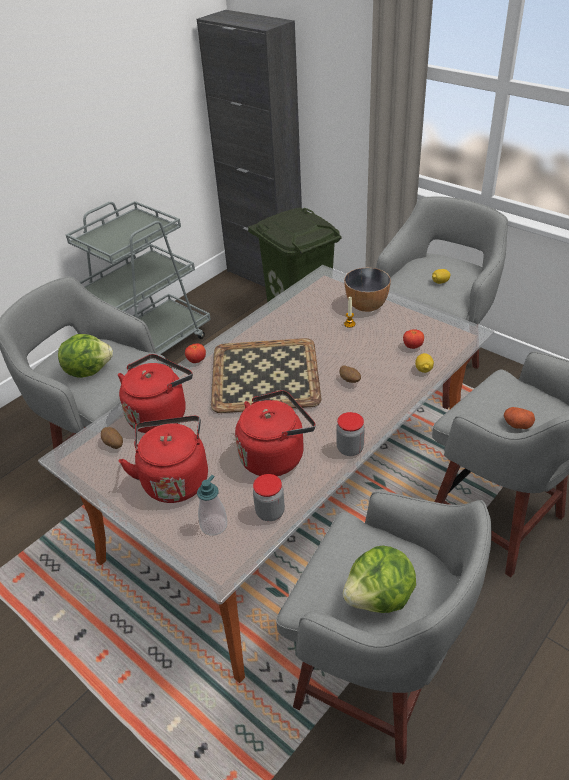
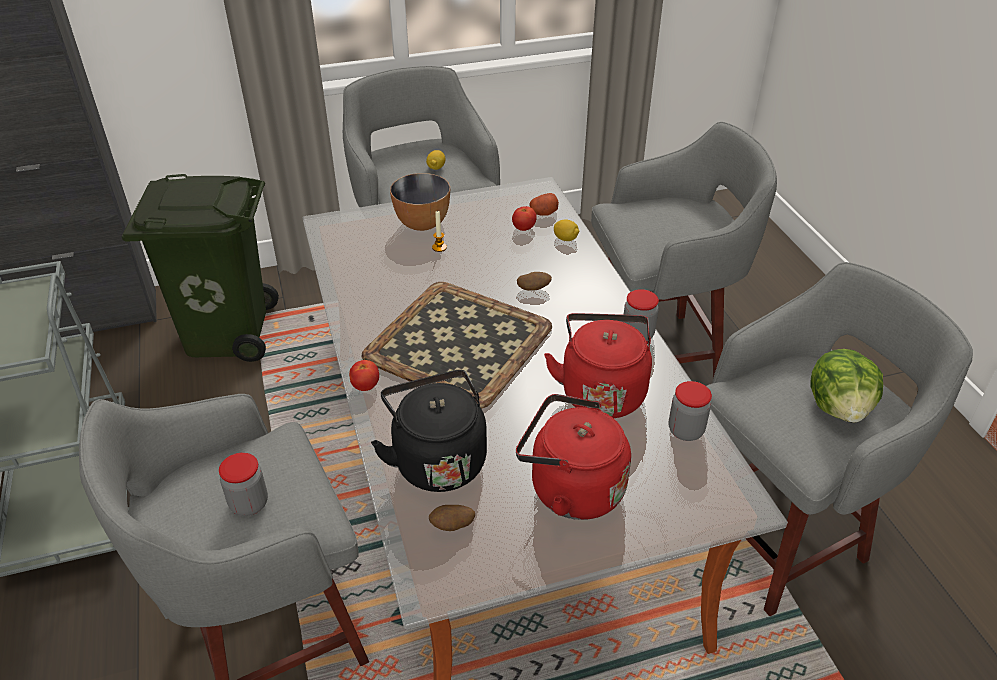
camera: 60 degrees left, 0 degrees up
lettuce [58,334,113,378] -> jar [219,453,268,516]
red kettle [118,354,193,433] -> black kettle [371,370,487,492]
soap dispenser [197,475,227,536] -> none
potato [504,407,535,429] -> potato moved to [530,193,559,215]

